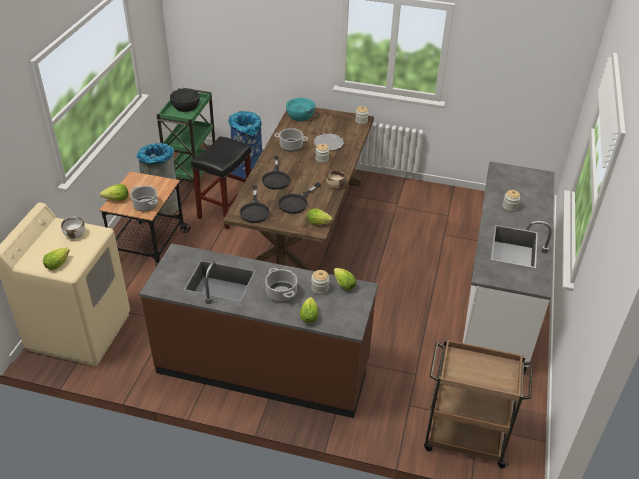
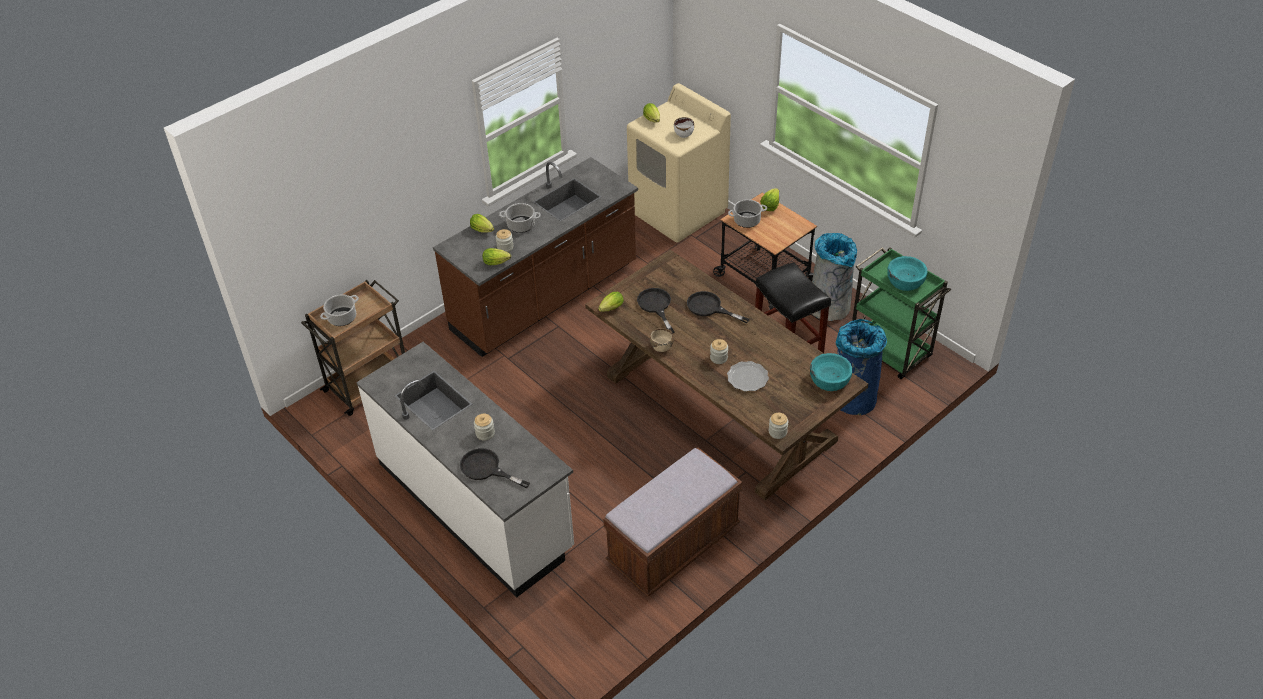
camera: 125 degrees right, 5 degrees up
black bowl [170,88,200,112] -> turquoise bowl [887,256,927,291]
black frying pan [240,185,270,223] -> black frying pan moved to [460,448,530,488]
cooking pot [275,128,308,151] -> cooking pot moved to [320,294,359,326]
none -> brown bench [603,448,742,597]

